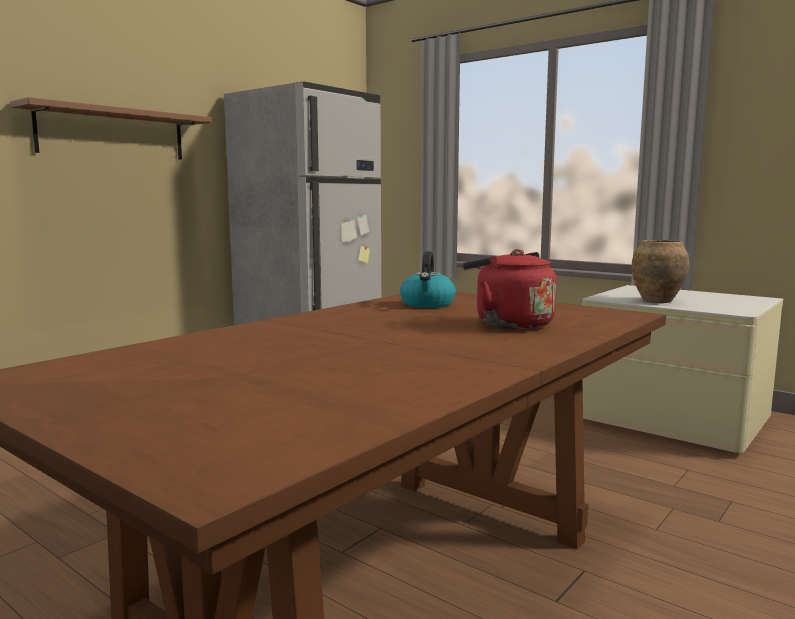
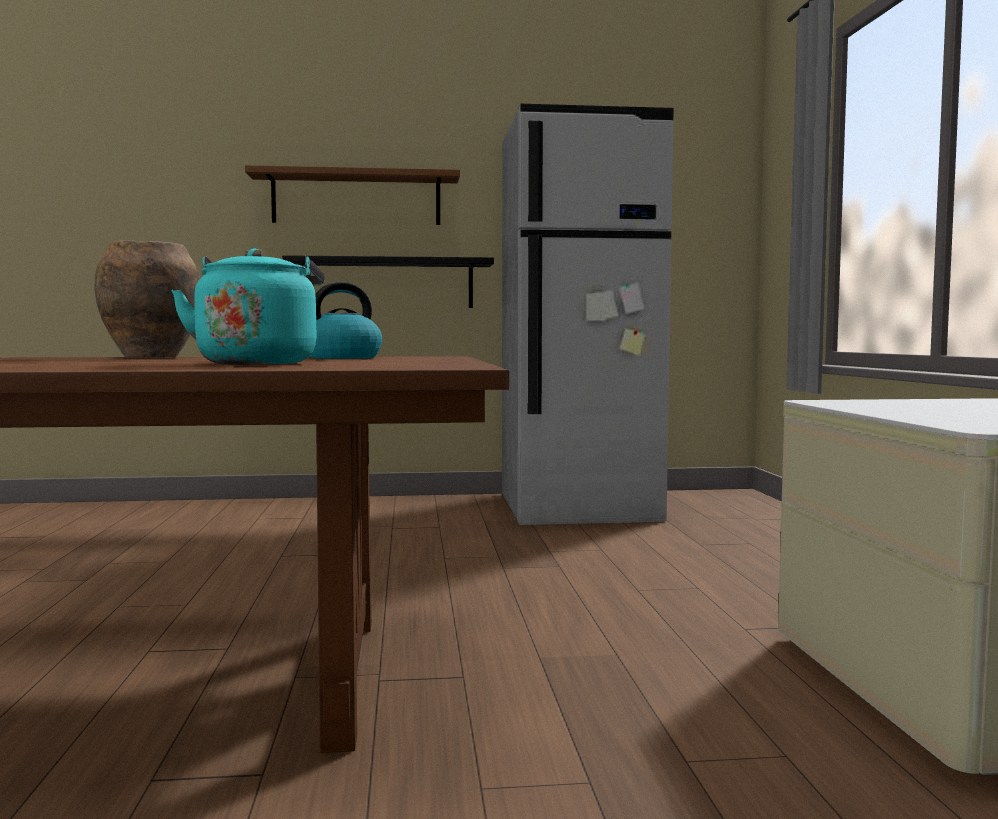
camera: 45 degrees right, 5 degrees down
red kettle [462,249,557,329] -> turquoise kettle [171,248,325,365]
brown vase [632,240,689,303] -> brown vase moved to [94,240,200,358]
none -> black shelf [282,255,494,308]

